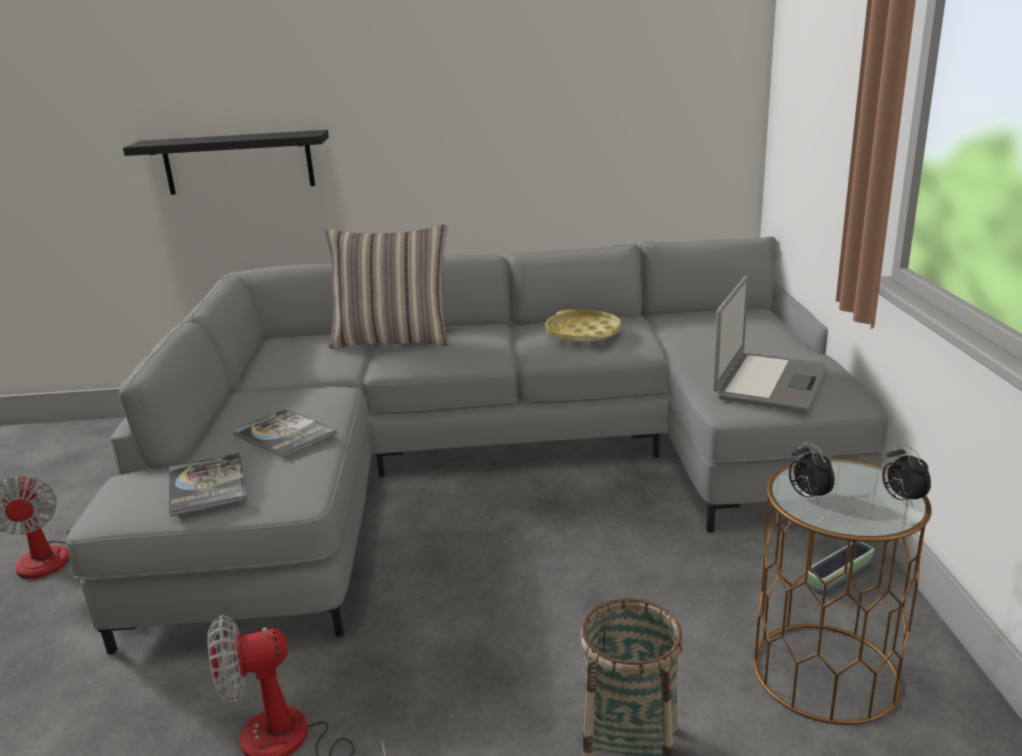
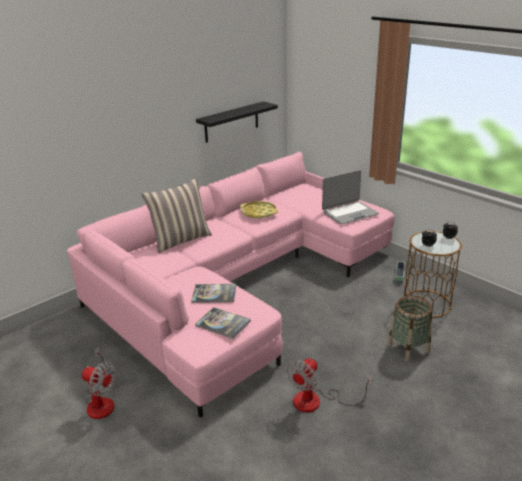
camera: 40 degrees left, 5 degrees up
grey sofa [66,237,888,654] -> pink sofa [67,152,394,418]
black shelf [123,130,329,195] -> black shelf moved to [196,101,278,143]
laptop [713,276,827,410] -> laptop turned 75 degrees clockwise [322,170,379,224]

